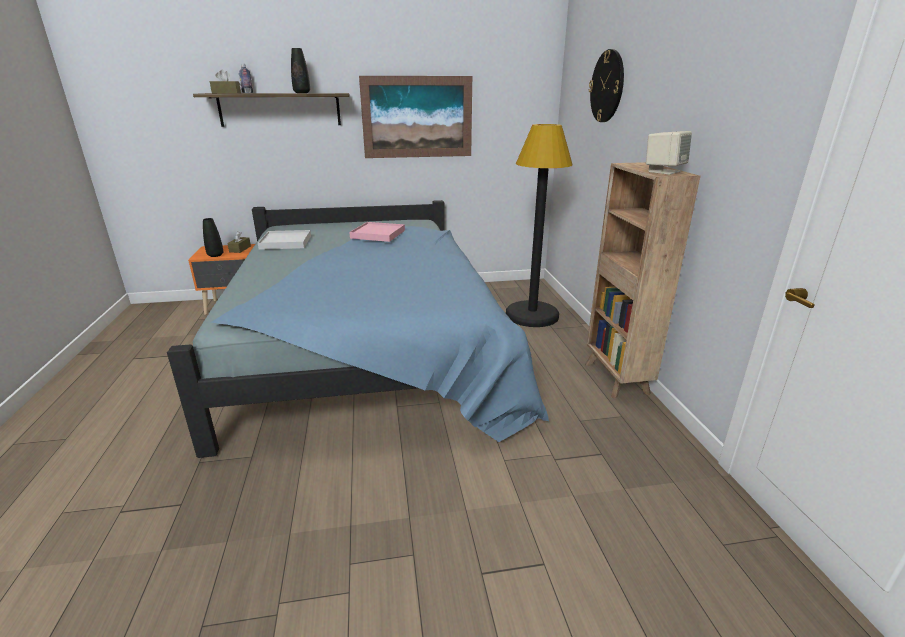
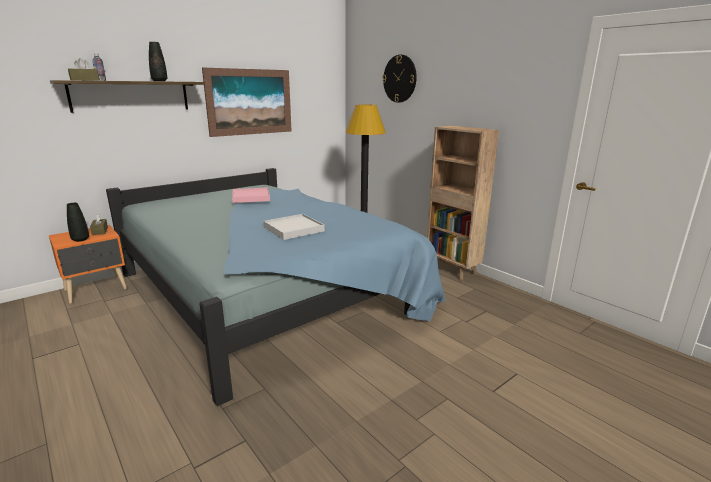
camera: 30 degrees left, 5 degrees down
white tray [258,230,311,250] -> white tray moved to [263,214,325,240]
beige speaker [646,131,692,175] -> none

